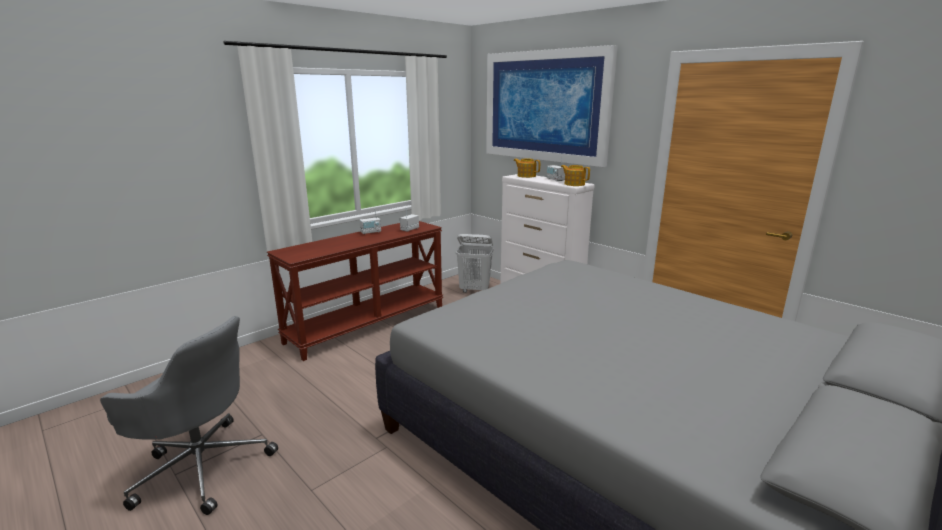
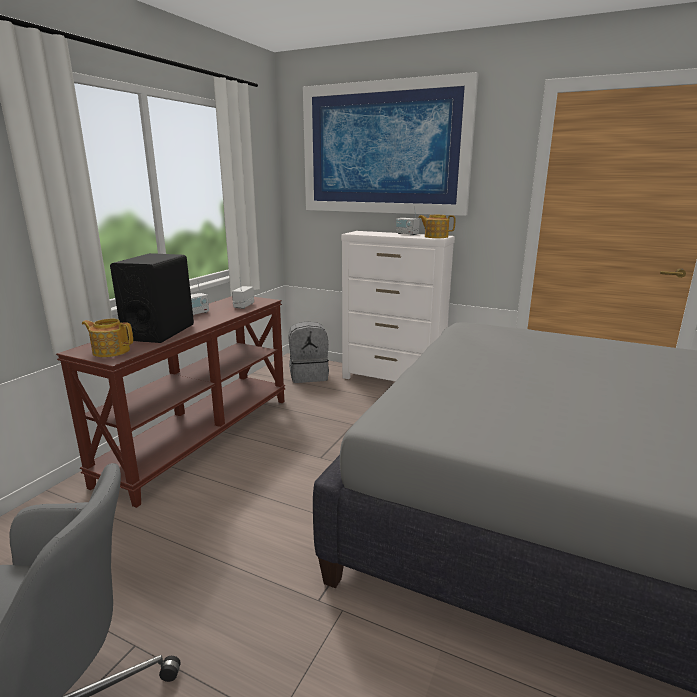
camera: 20 degrees left, 0 degrees up
white laundry basket [456,234,493,293] -> grey backpack [289,321,329,383]
teapot [514,159,540,178] -> teapot moved to [82,319,133,357]
none -> black speaker [110,253,194,343]

